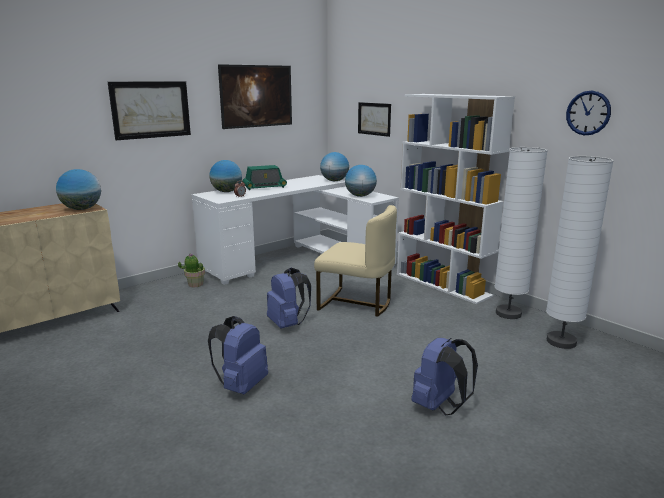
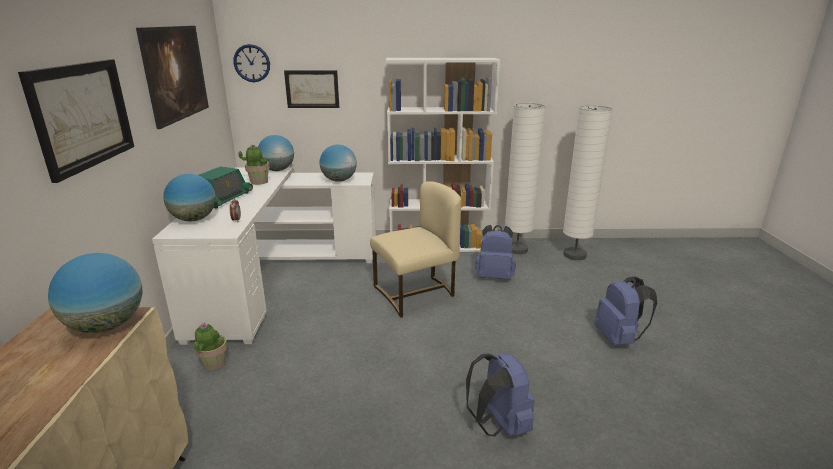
camera: 50 degrees left, 5 degrees up
blue backpack [267,268,311,329] -> blue backpack moved to [475,225,516,280]
wall clock [566,91,611,135] -> wall clock moved to [233,44,270,82]
none -> potted plant [238,144,270,185]

